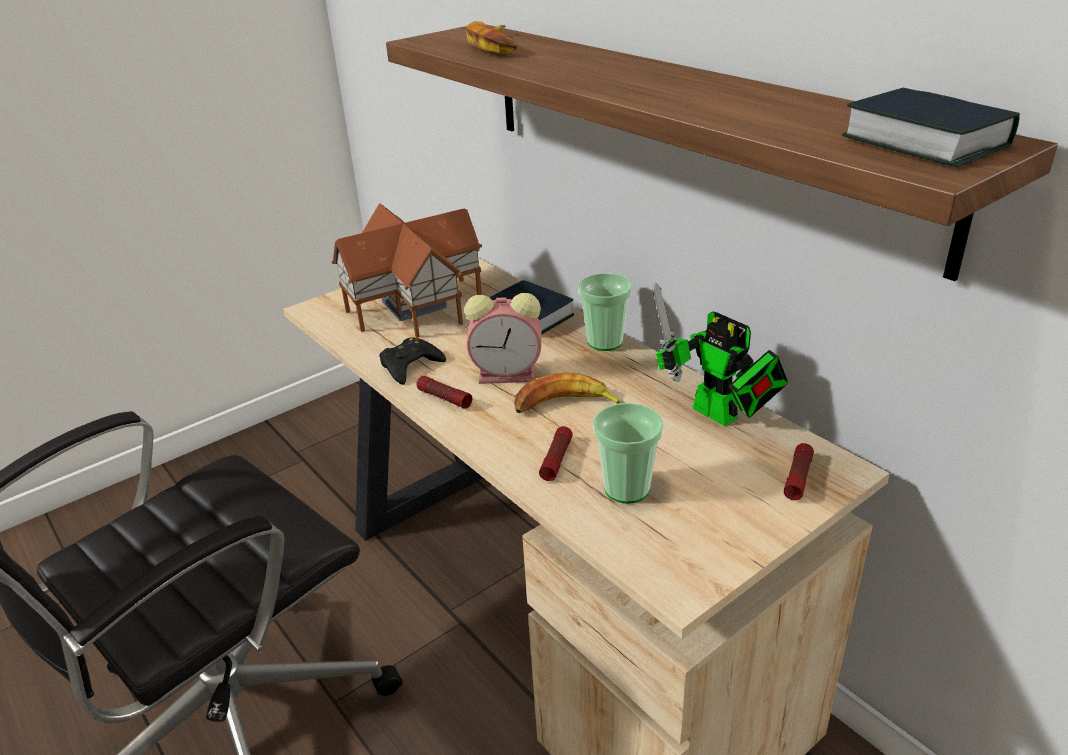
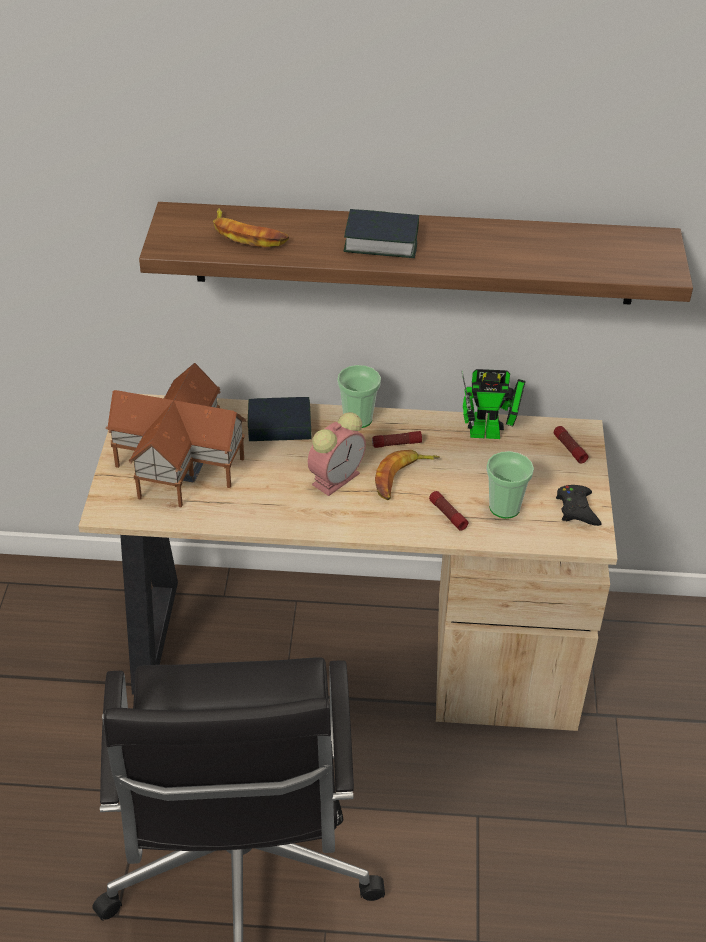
camera: 50 degrees left, 10 degrees up
black game controller [379,337,446,385] -> black game controller moved to [556,485,601,526]
flashlight [417,376,472,409] -> flashlight moved to [372,431,422,448]
book [842,88,1020,167] -> book moved to [344,209,419,258]

